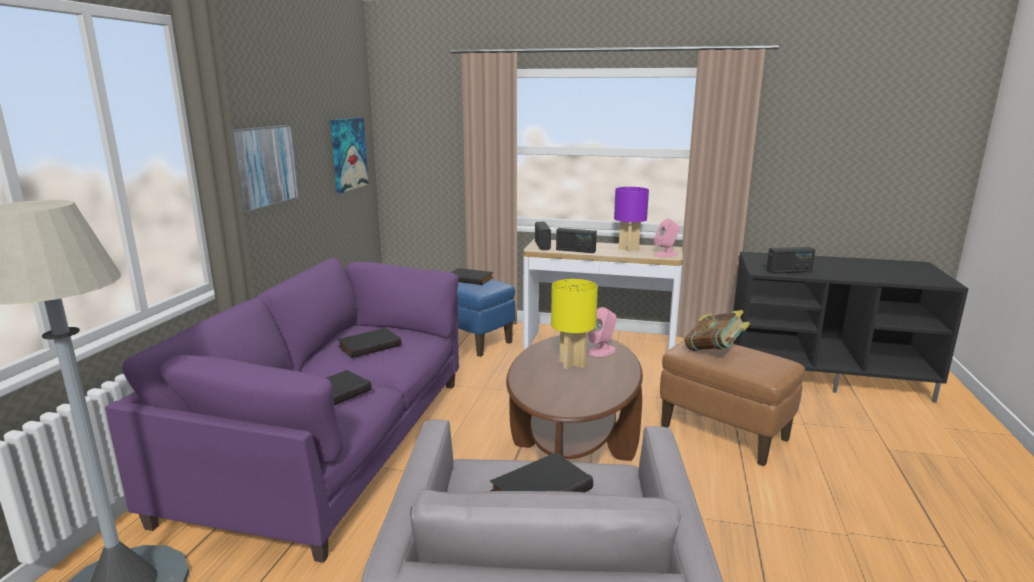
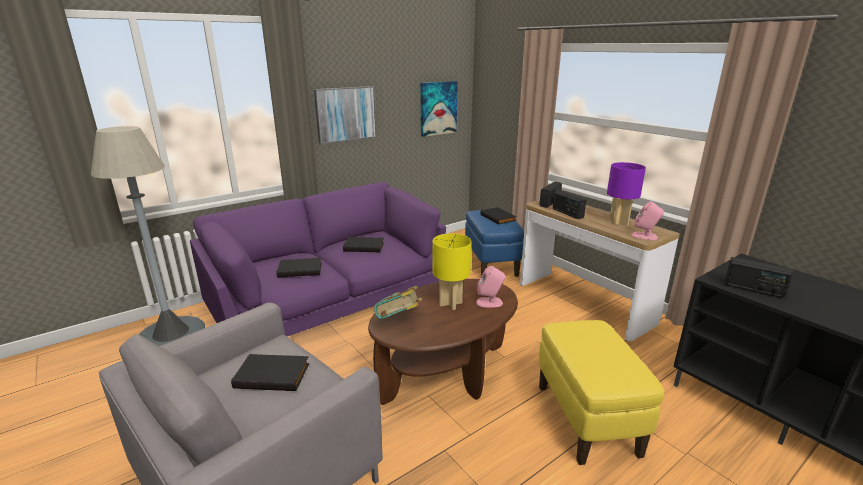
camera: 40 degrees right, 5 degrees up
brown ottoman [660,341,805,466] -> yellow ottoman [539,320,664,465]
book [684,310,750,351] -> book moved to [374,285,422,319]

